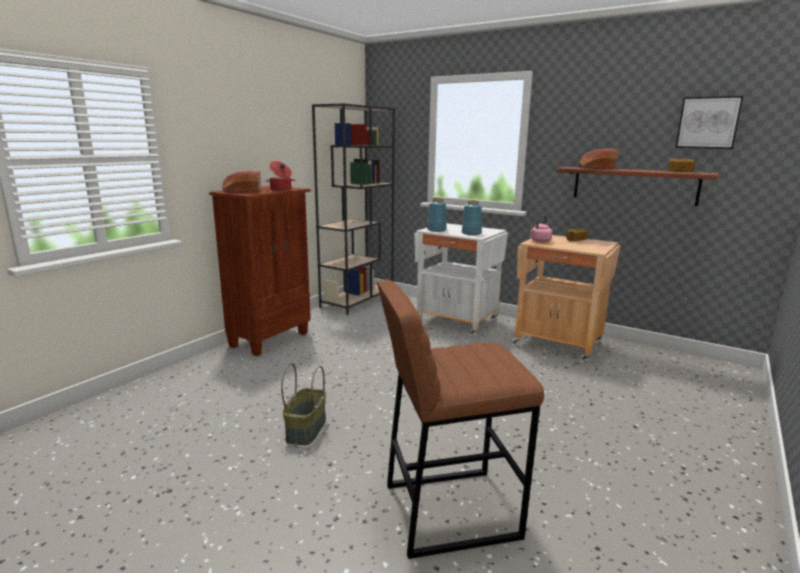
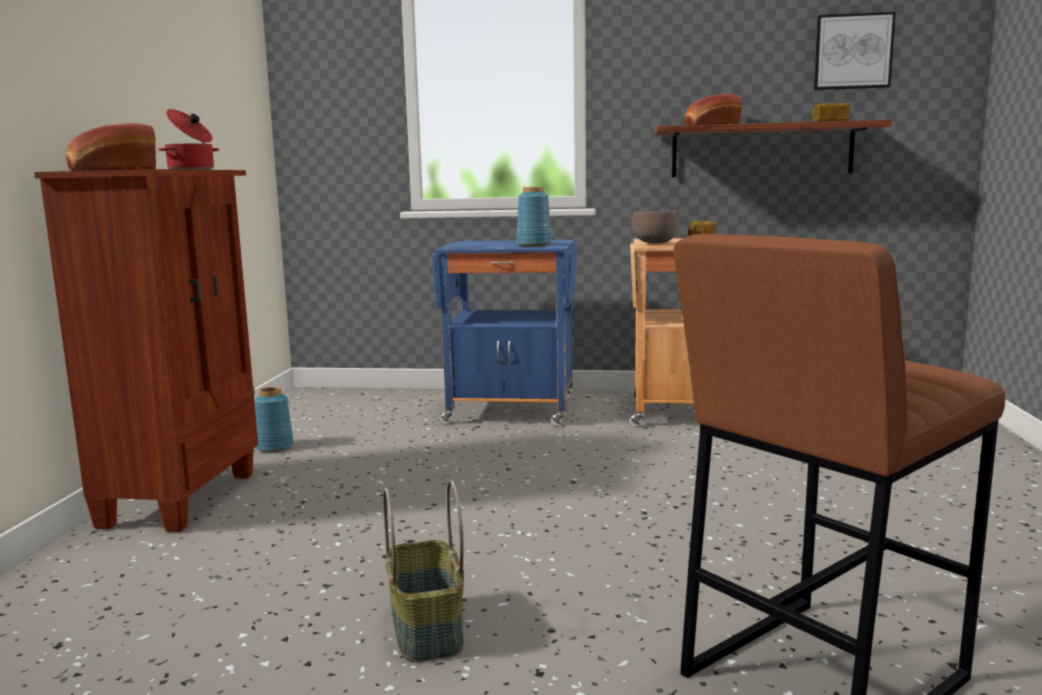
camera: 25 degrees left, 5 degrees down
bookcase [312,103,395,315] -> none
white cart [414,223,508,336] -> blue cart [432,240,578,426]
blue vase [427,198,447,232] -> blue vase moved to [254,387,294,453]
pink kettle [530,215,552,242] -> brown bowl [632,210,680,244]

